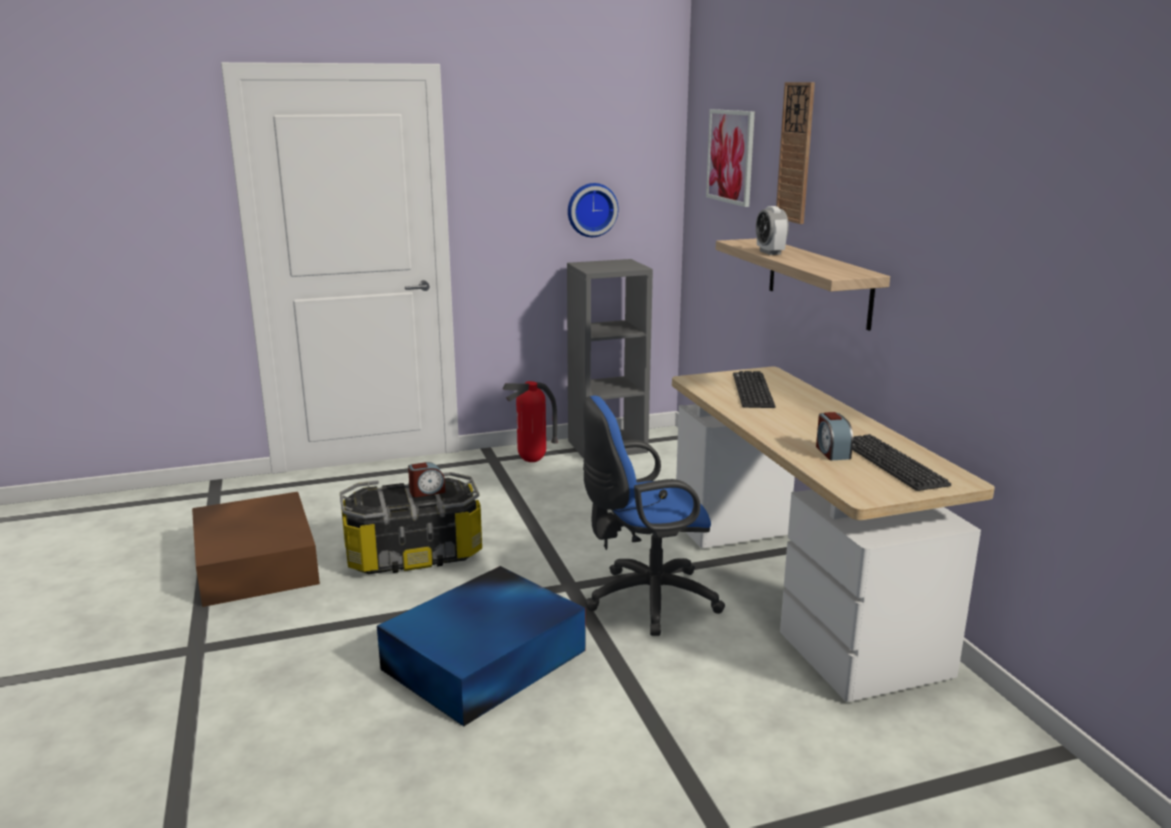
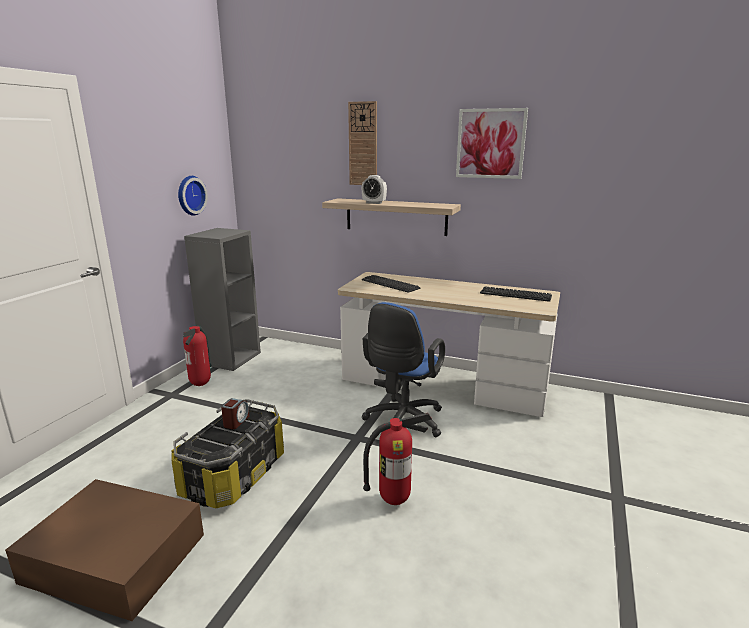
camera: 50 degrees left, 0 degrees up
blue storage box [377,566,585,726] -> fire extinguisher [363,413,432,505]
picture [706,109,755,207] -> picture moved to [456,108,528,179]
alarm clock [816,412,853,461] -> none

